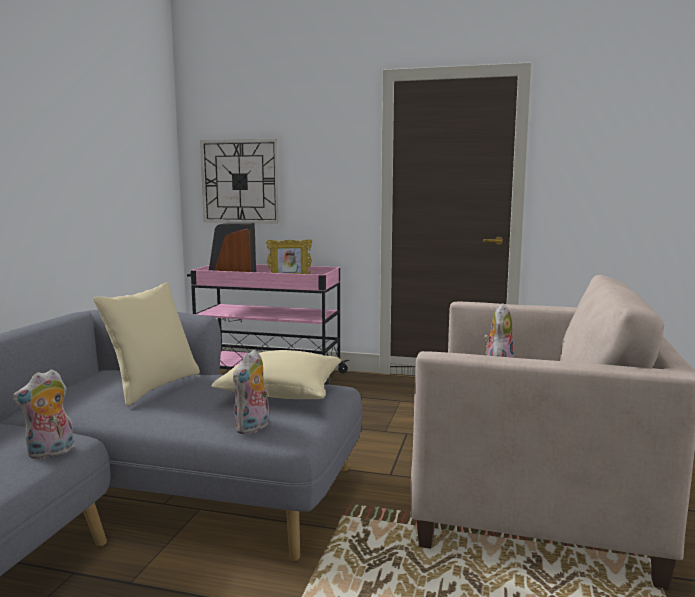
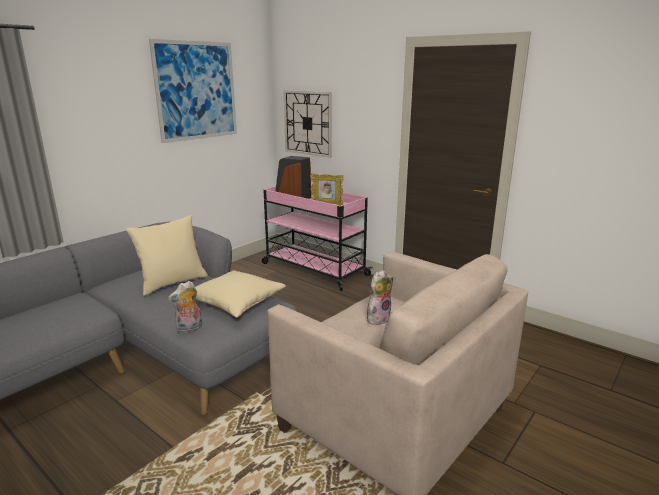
camera: 25 degrees right, 10 degrees up
plush toy [12,369,75,459] -> none
none -> picture [149,39,237,143]

